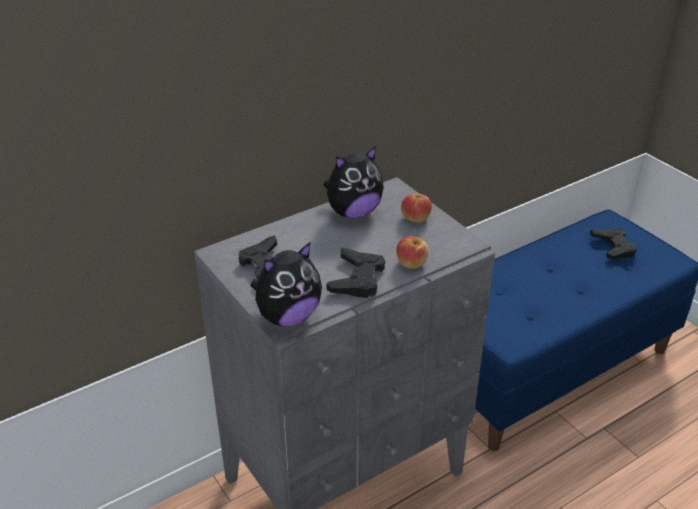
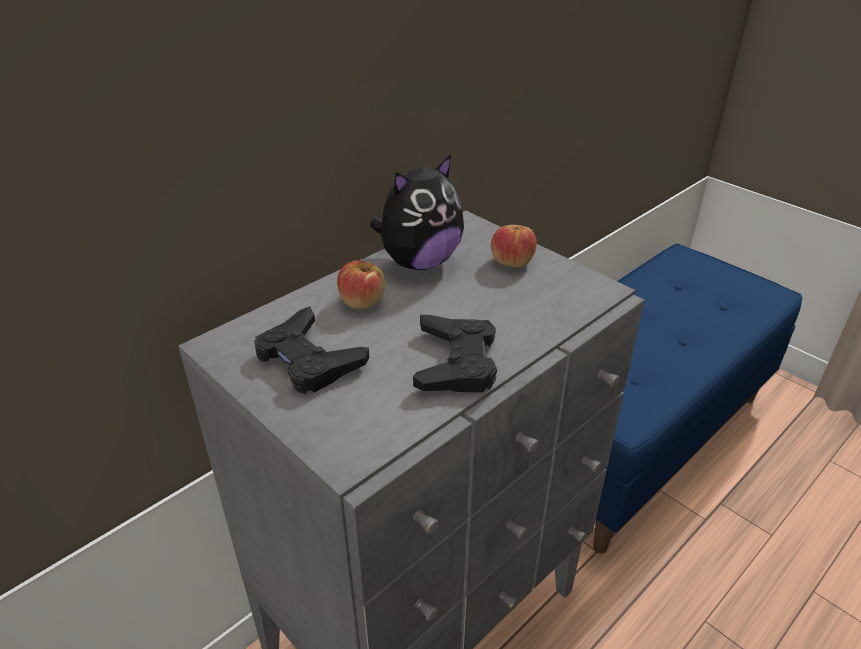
camera: 10 degrees left, 0 degrees up
plush toy [251,242,322,326] -> none
apple [397,236,429,269] -> apple moved to [337,260,385,309]
black game controller [590,228,637,259] -> none

